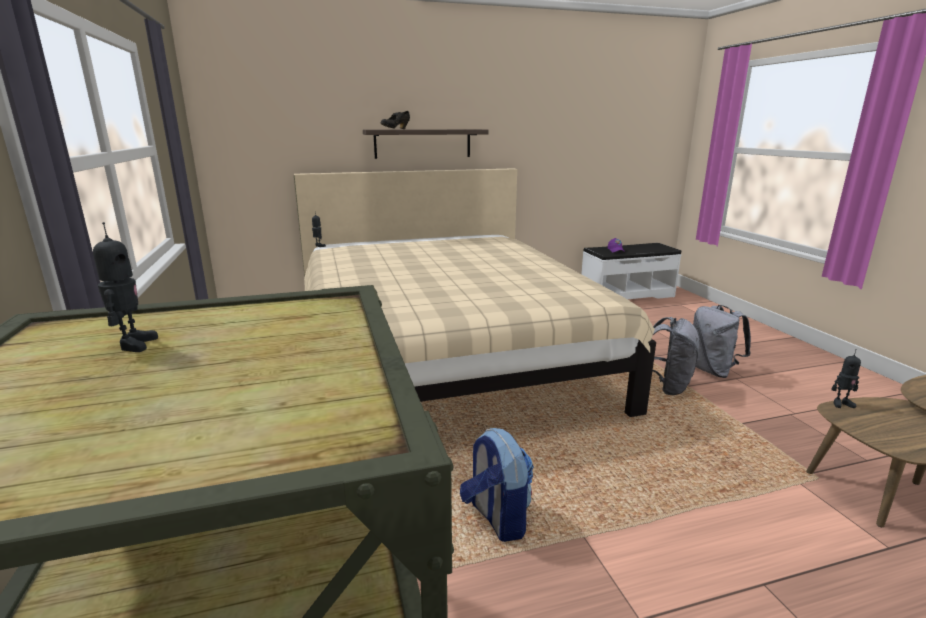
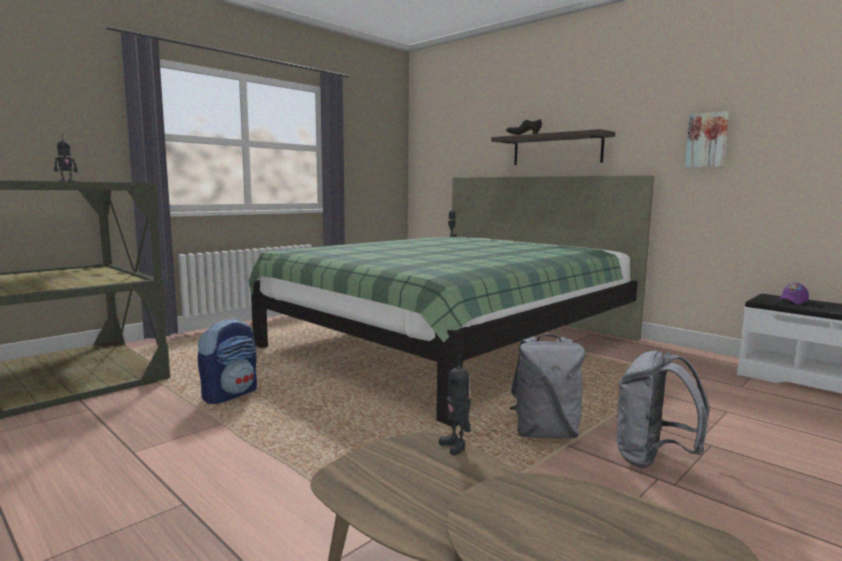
camera: 60 degrees right, 10 degrees down
beige bed [294,168,656,417] -> green bed [249,175,654,427]
none -> picture [685,111,729,168]

